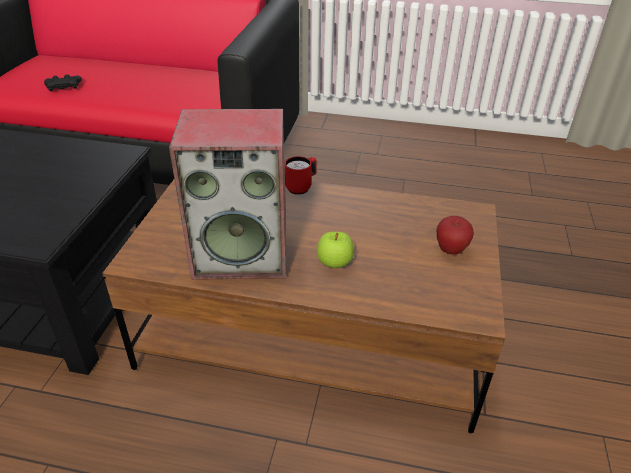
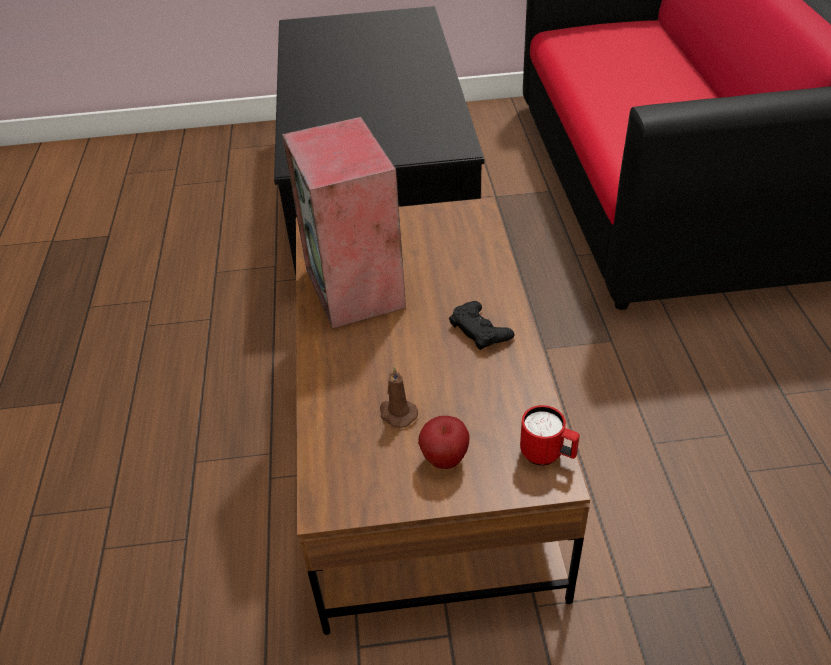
camera: 75 degrees right, 5 degrees up
black game controller [44,74,82,91] -> black game controller moved to [449,301,514,350]
red mug [285,156,317,195] -> red mug moved to [520,405,580,466]
apple [317,232,354,268] -> none
none -> brown candle [380,367,418,428]

